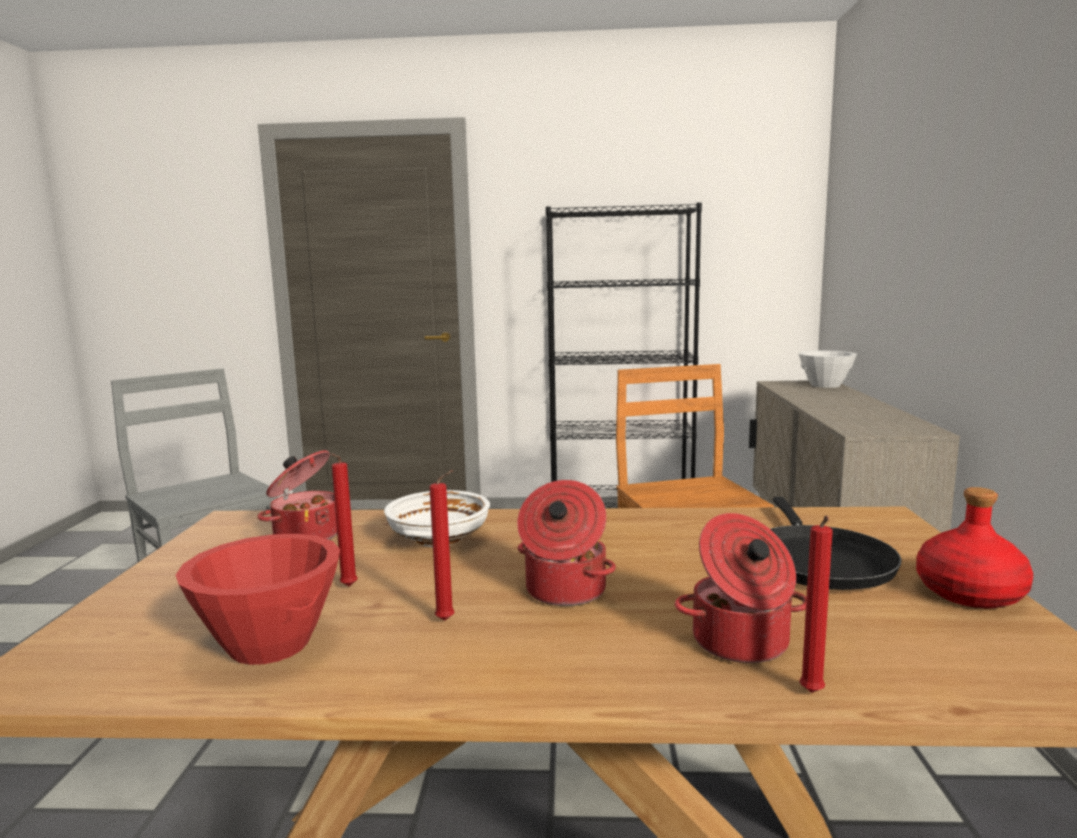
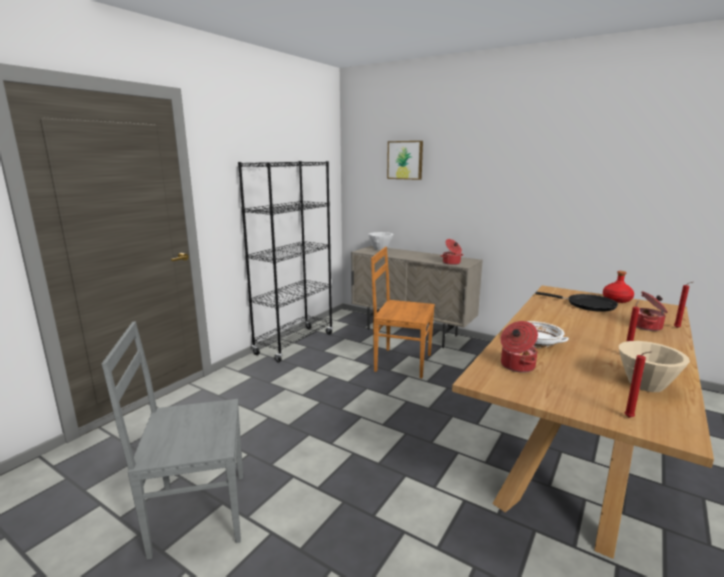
camera: 60 degrees left, 5 degrees up
red bowl [176,534,340,665] -> beige bowl [619,341,690,392]
red candle [331,454,358,587] -> red candle moved to [624,351,652,418]
cooking pot [517,480,616,606] -> cooking pot moved to [440,239,464,265]
none -> picture [387,141,423,180]

